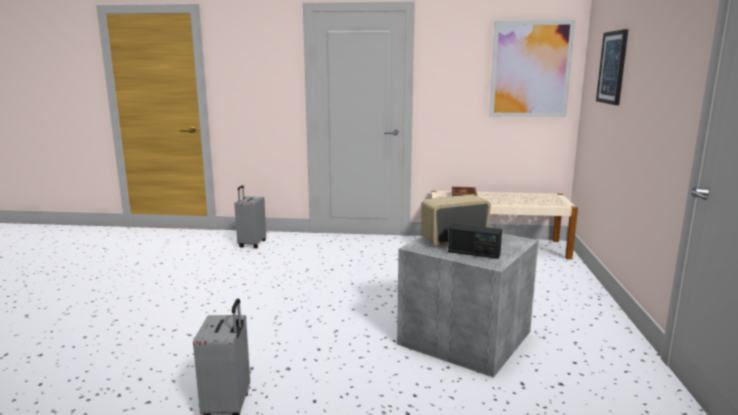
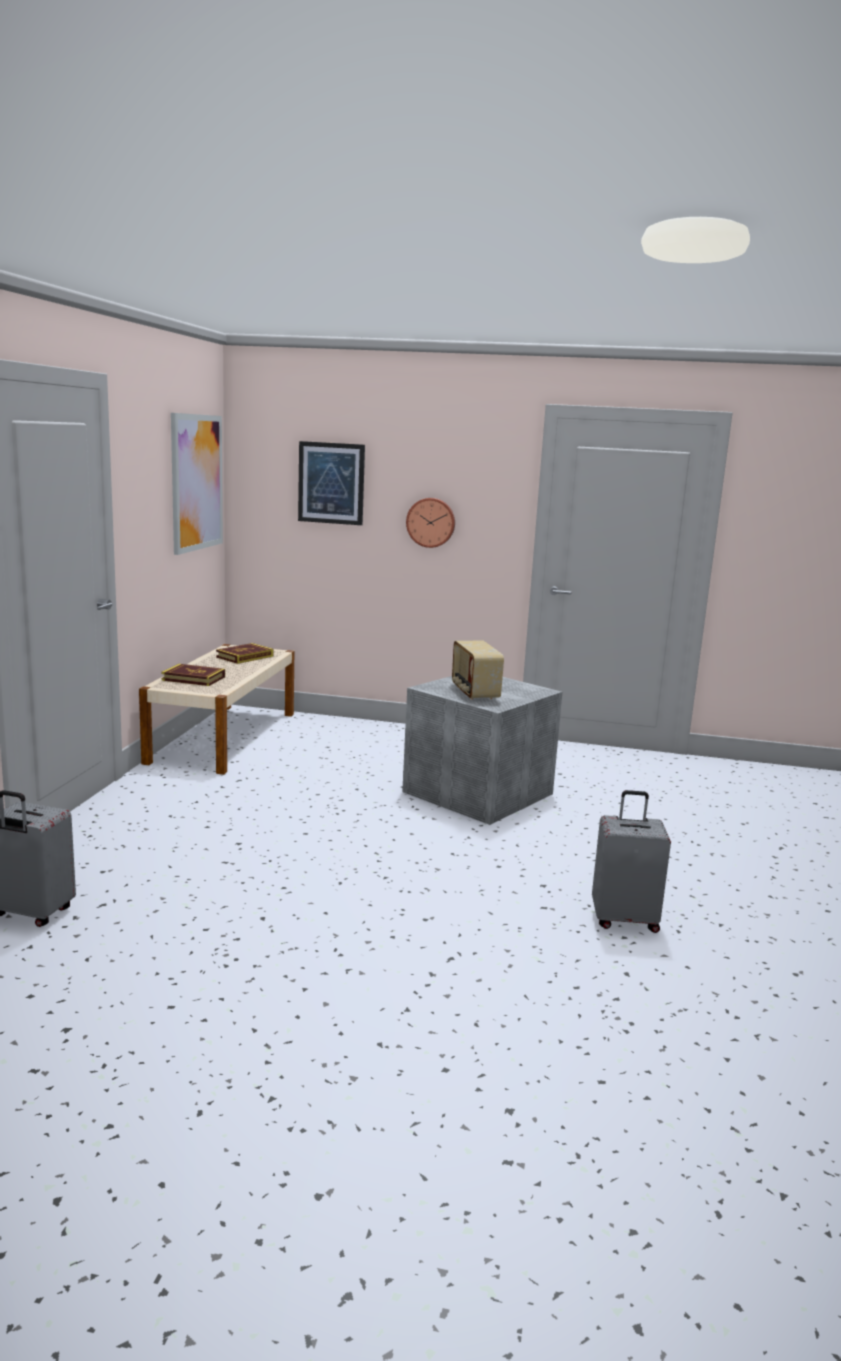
camera: 85 degrees left, 0 degrees up
radio [448,224,502,259] -> none
none -> book [216,643,273,664]
none -> wall clock [406,498,455,548]

